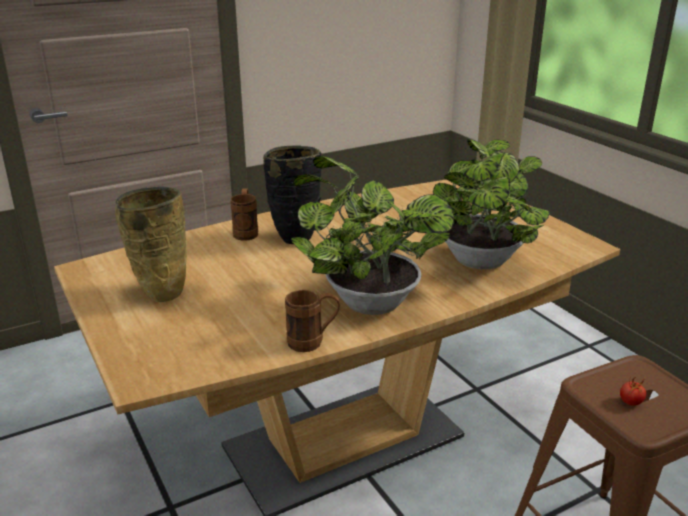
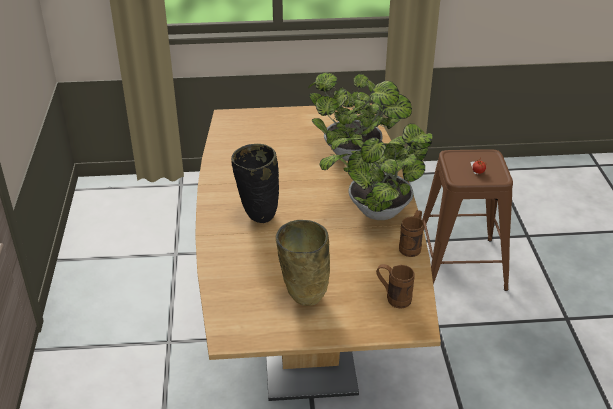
camera: 65 degrees left, 10 degrees up
brown mug [231,188,258,241] -> brown mug moved to [376,264,415,309]

